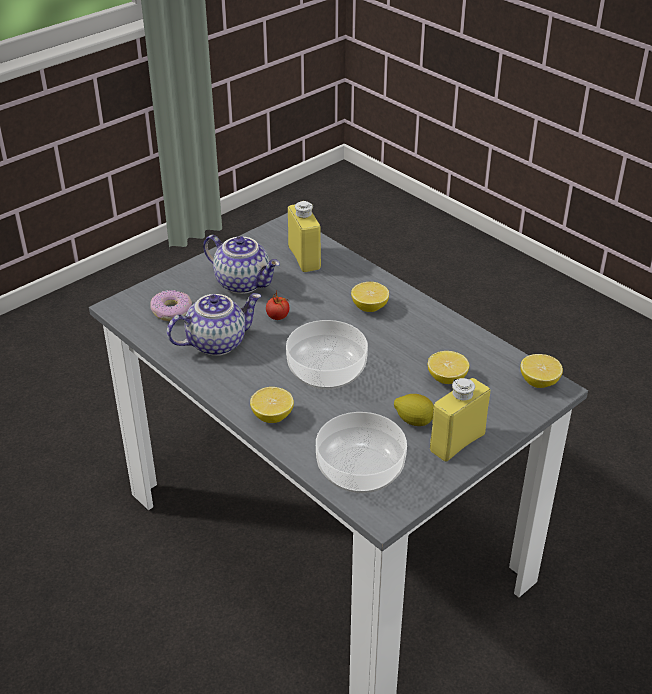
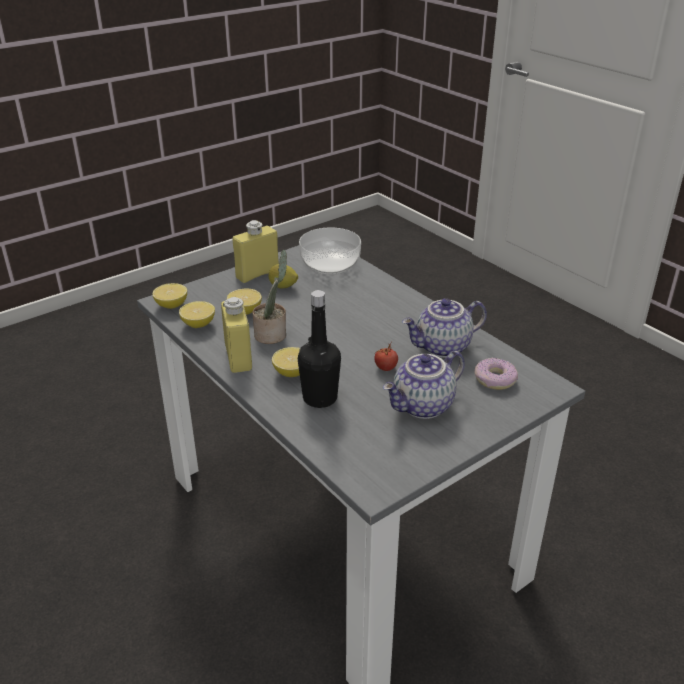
camera: 175 degrees left, 5 degrees down
teapot [203,235,280,294] -> teapot turned 75 degrees counterclockwise [383,351,465,419]
lemon [250,387,294,423] -> lemon moved to [179,301,215,328]
bowl [286,320,368,390] -> none
yellow bottle [288,201,321,272] -> yellow bottle moved to [221,297,252,373]
none -> potted plant [252,250,287,344]
none -> black bottle [298,290,341,408]

